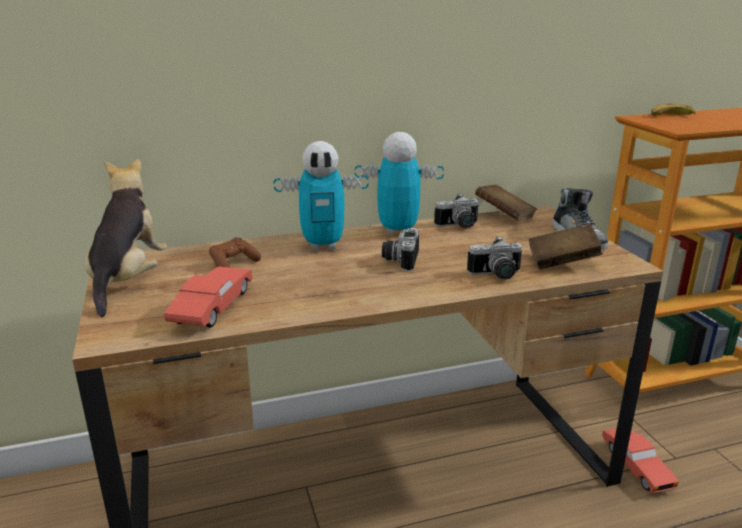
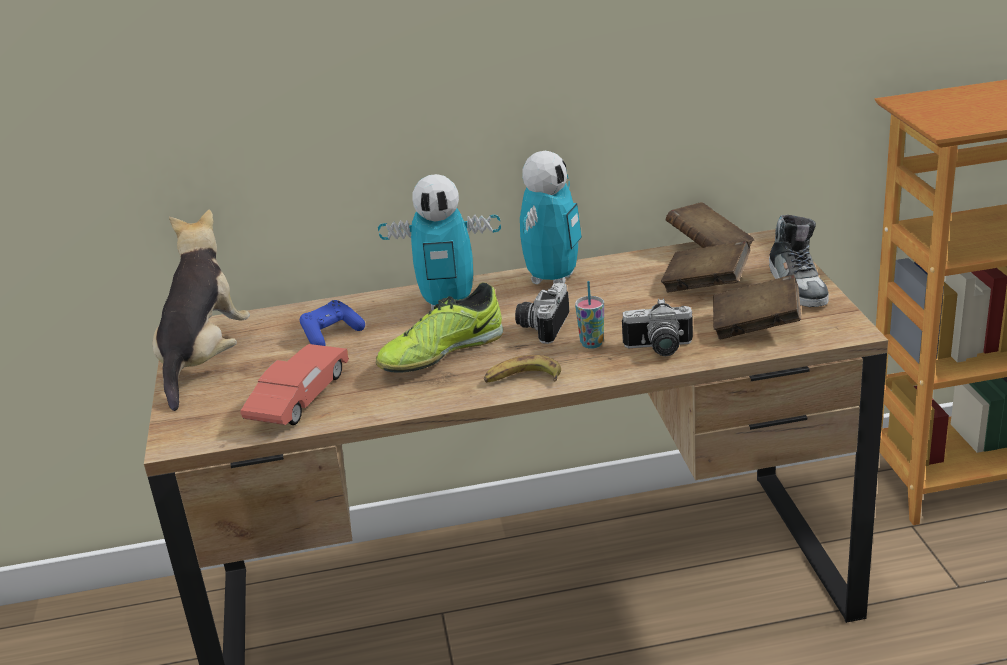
camera: 10 degrees right, 5 degrees up
brown game controller [209,237,261,268] -> blue game controller [300,300,365,346]
toy robot [354,132,444,235] -> toy robot turned 105 degrees clockwise [520,151,582,284]
camera [434,193,479,228] -> none
red toy car [602,428,679,493] -> none
banana [651,104,696,116] -> banana moved to [484,355,561,383]
none -> shoe [376,283,503,373]
none -> cup [575,281,604,349]
none -> brown book [661,241,751,292]

